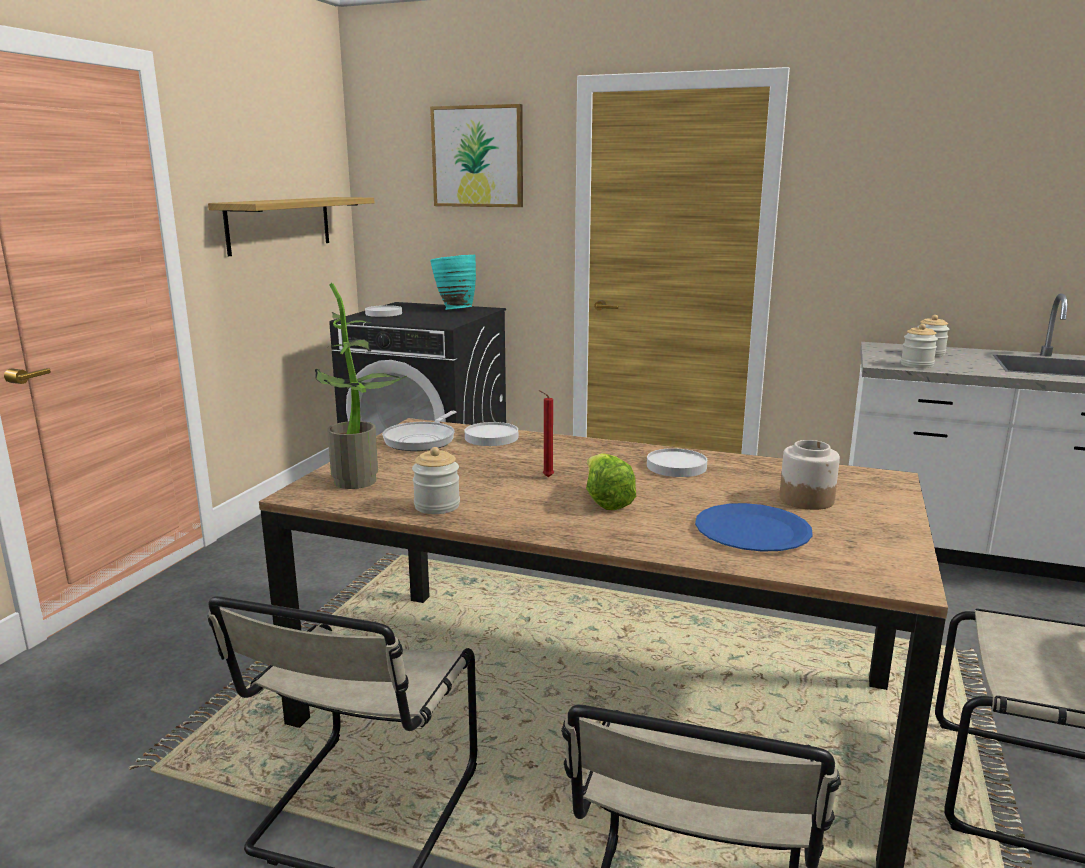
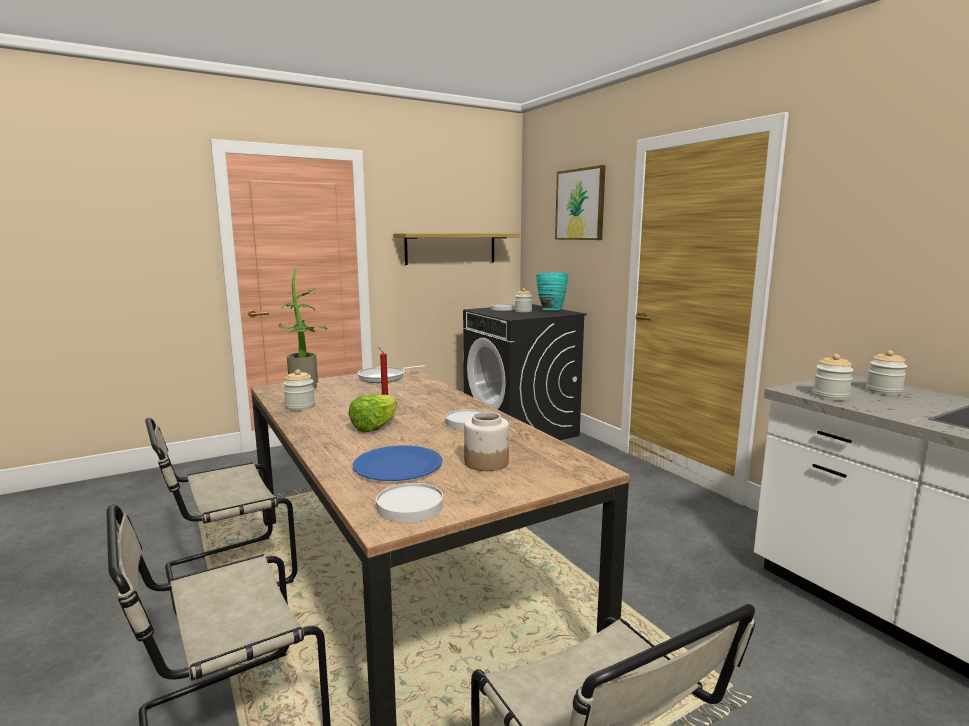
camera: 40 degrees right, 5 degrees down
white plate [465,422,518,446] -> white plate moved to [376,483,443,523]
none -> jar [515,288,532,312]

